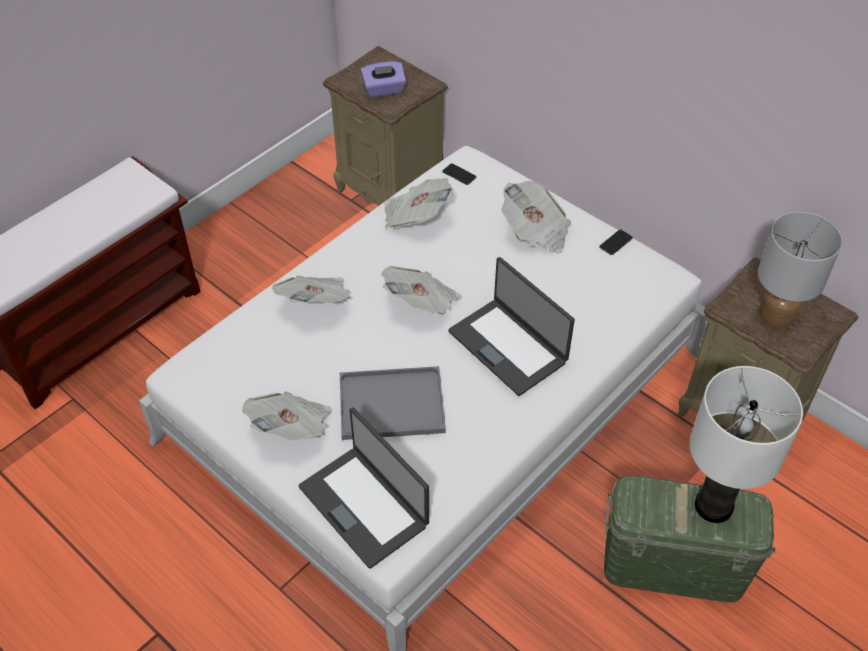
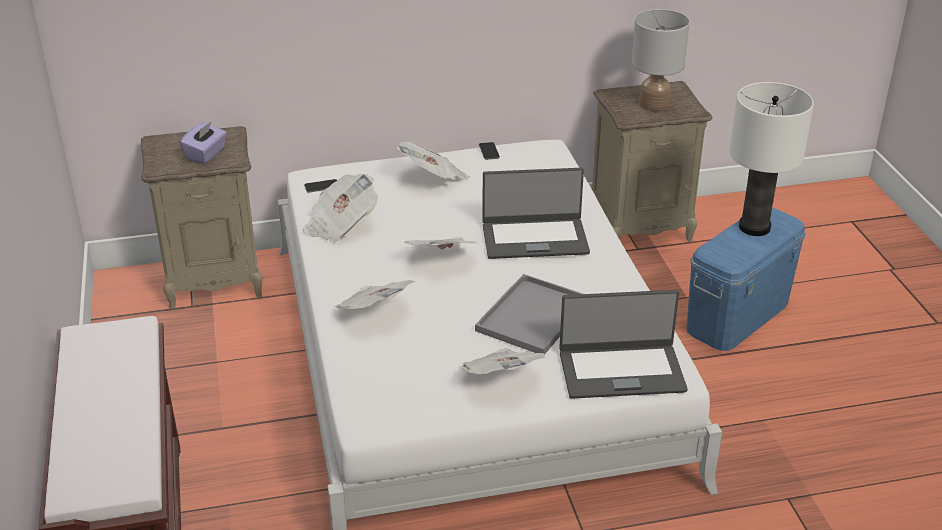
camera: 55 degrees left, 15 degrees down
green storage box [604,476,775,603] -> blue storage box [686,208,806,351]

